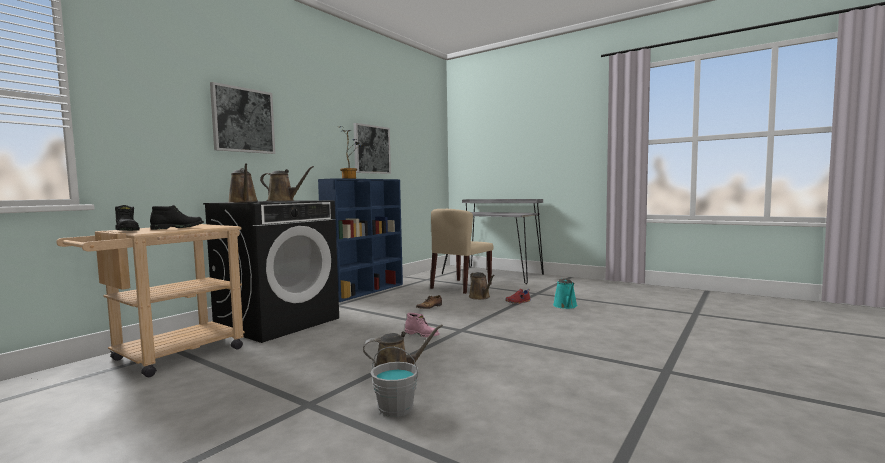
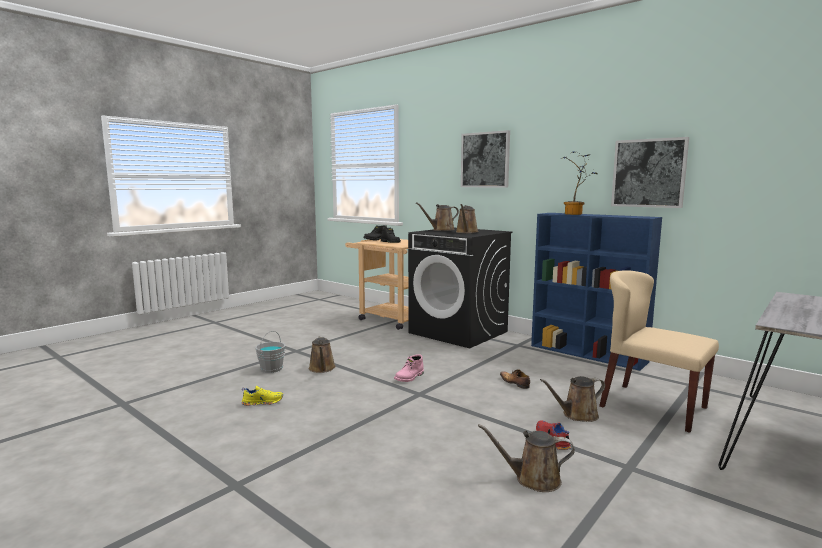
camera: 95 degrees right, 5 degrees up
turquoise watering can [553,278,578,309] -> brown watering can [478,424,575,492]
none -> yellow shoe [241,386,283,406]

